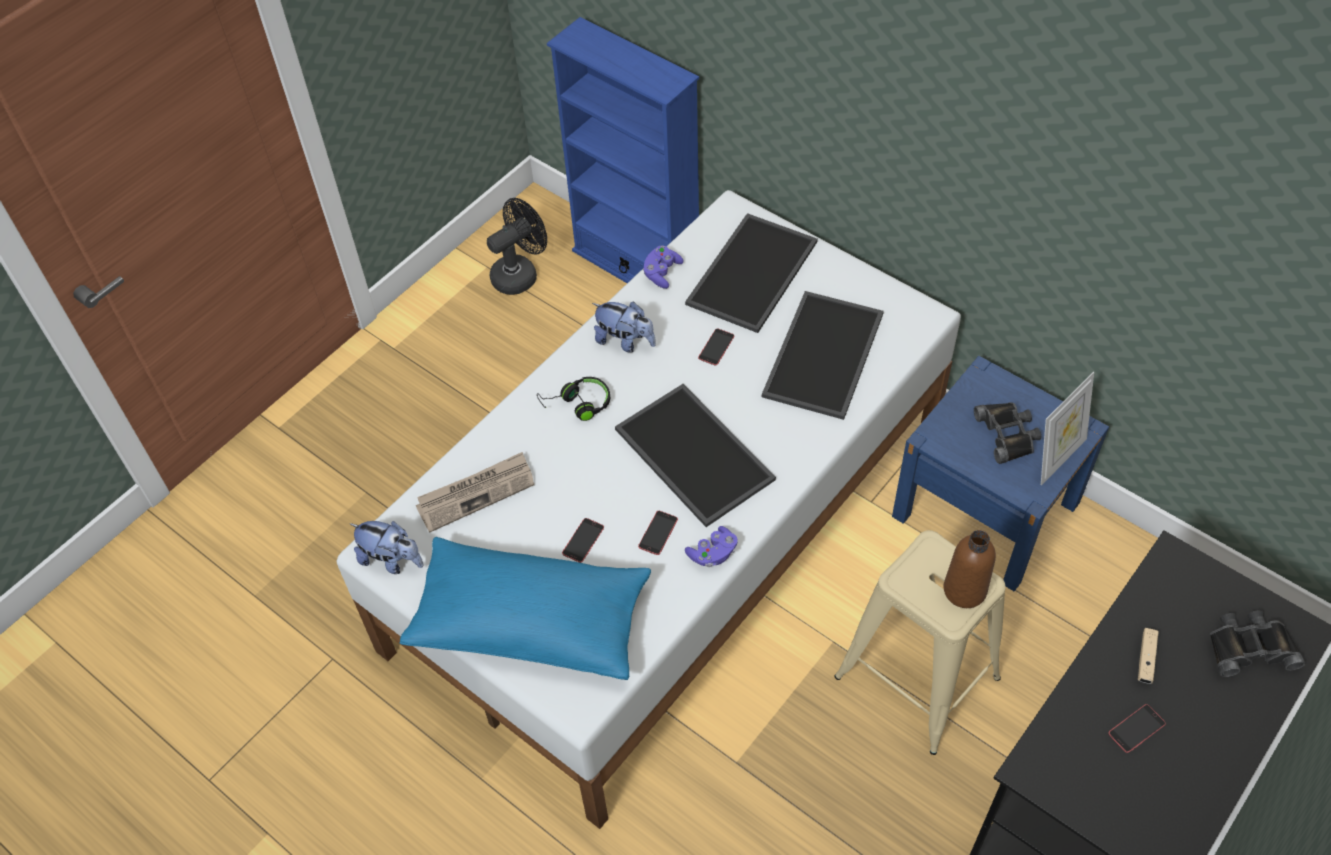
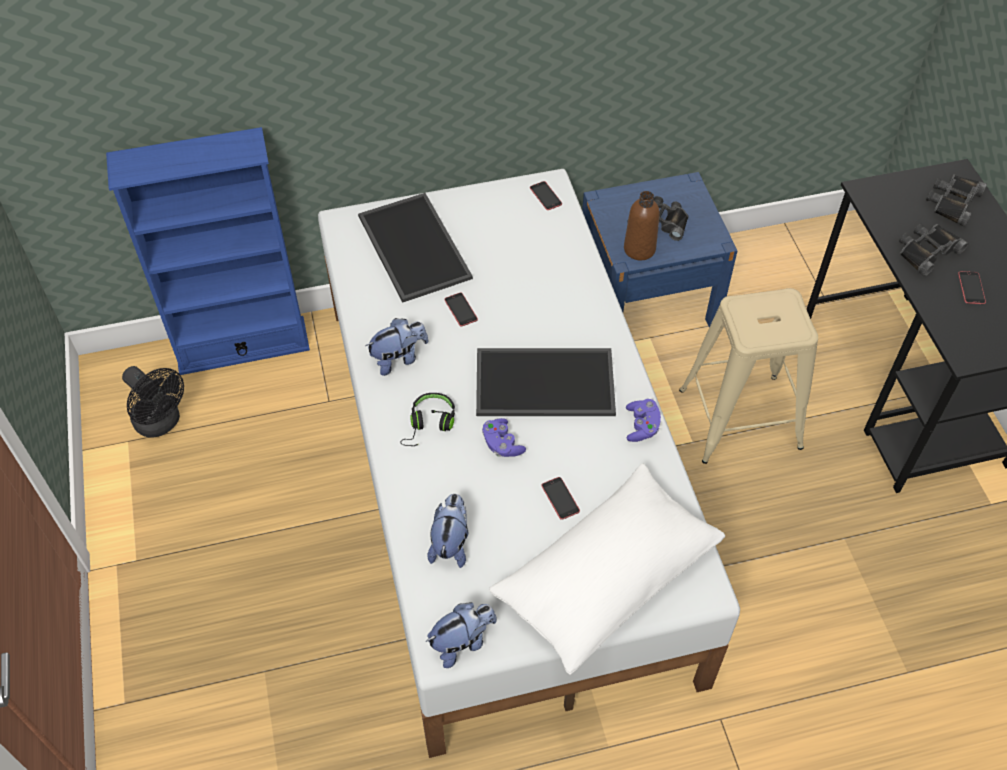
camera: 55 degrees left, 0 degrees up
blue pillow [400,537,651,680] -> white pillow [489,463,725,675]
newspaper [416,452,534,533] -> plush toy [427,494,468,568]
black fan [487,198,547,295] -> black fan turned 135 degrees clockwise [122,366,184,438]
phone [638,511,678,555] -> phone moved to [530,181,562,210]
purple game controller [643,245,684,289] -> purple game controller moved to [482,418,526,457]
tray [762,291,884,420] -> none
brown bottle [944,530,996,608] -> brown bottle moved to [624,191,660,260]
picture frame [1041,372,1094,486] -> none
beige game controller [1138,628,1159,684] -> black binoculars [899,223,968,276]

